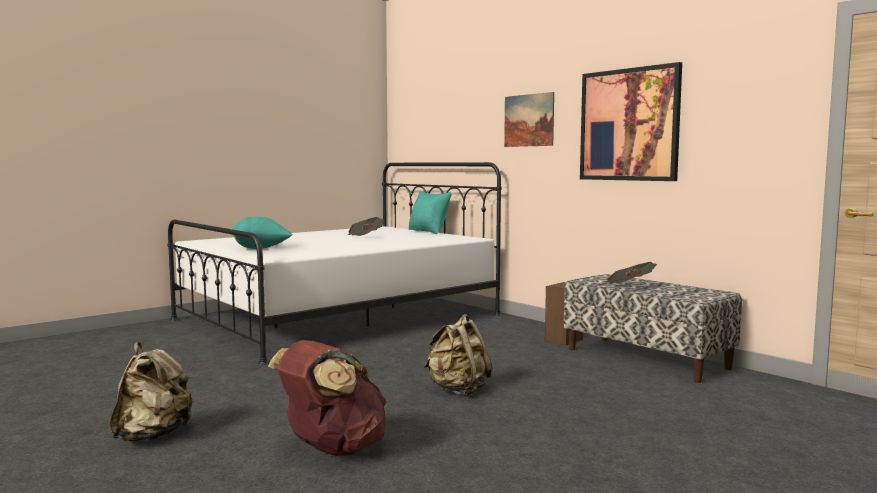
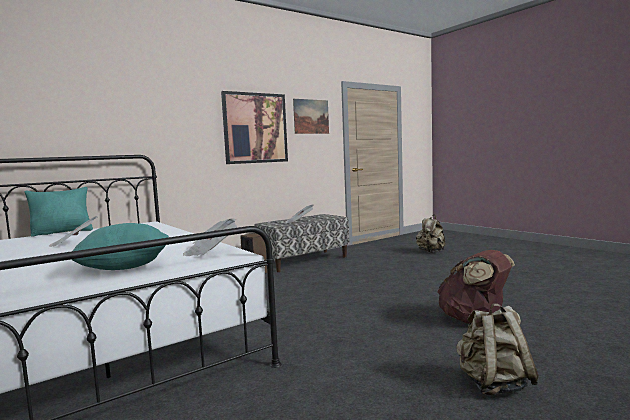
camera: 85 degrees left, 0 degrees up
beige backpack [424,314,493,396] -> beige backpack moved to [416,215,445,252]
picture [504,92,554,147] -> picture moved to [293,99,329,134]
none -> newspaper [183,218,237,256]

